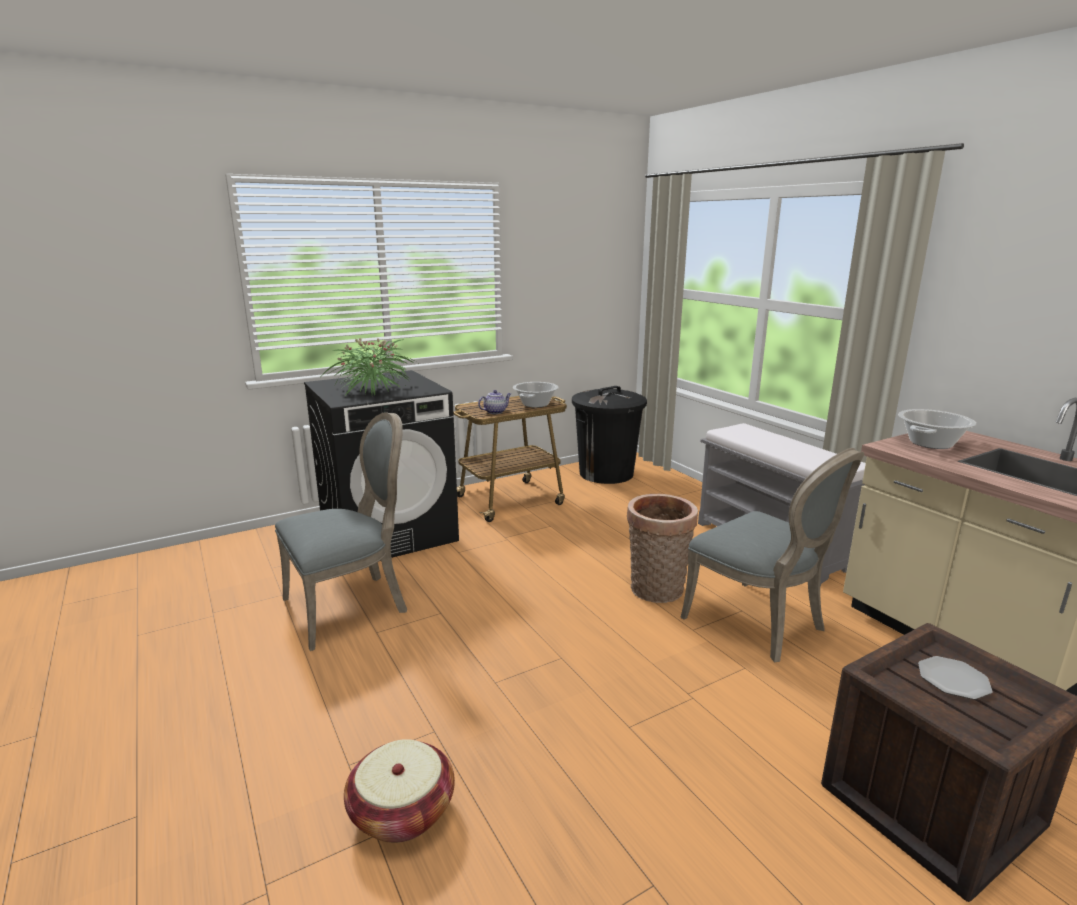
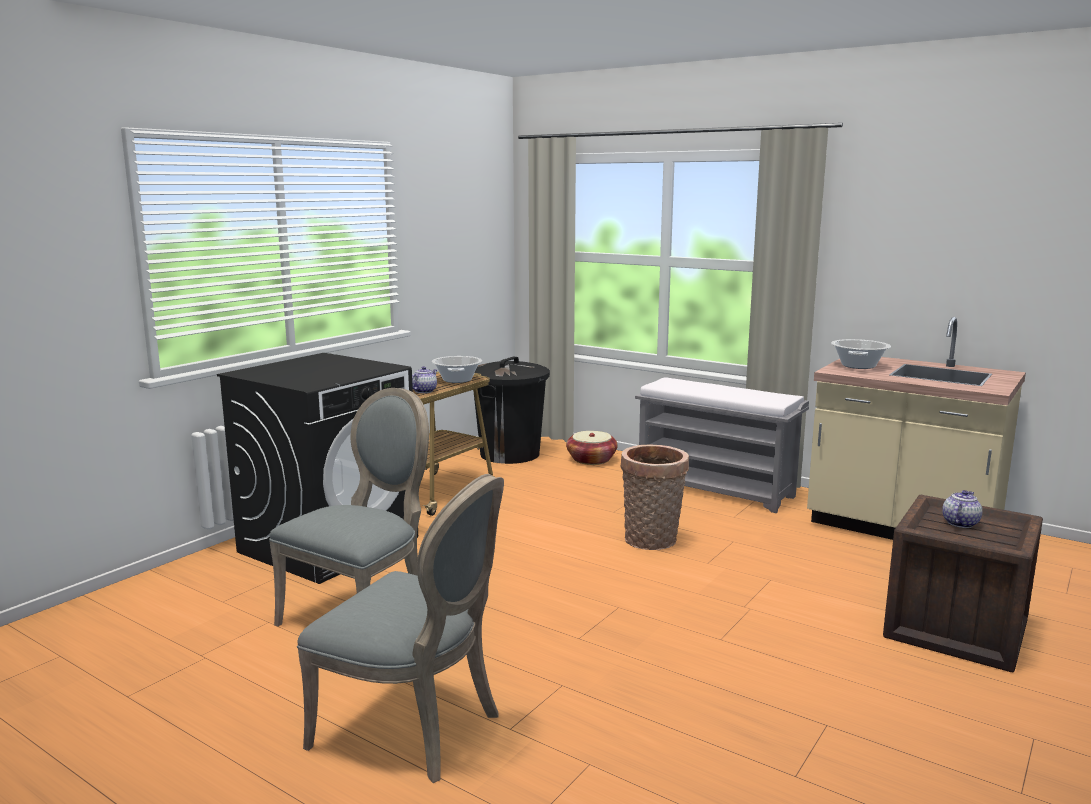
camera: 25 degrees left, 5 degrees down
potted plant [321,338,418,396] -> none
basket [344,739,455,843] -> basket moved to [566,431,618,465]
grey chair [680,448,864,662] -> grey chair moved to [297,474,504,783]
plate [918,656,993,700] -> teapot [942,490,982,528]

